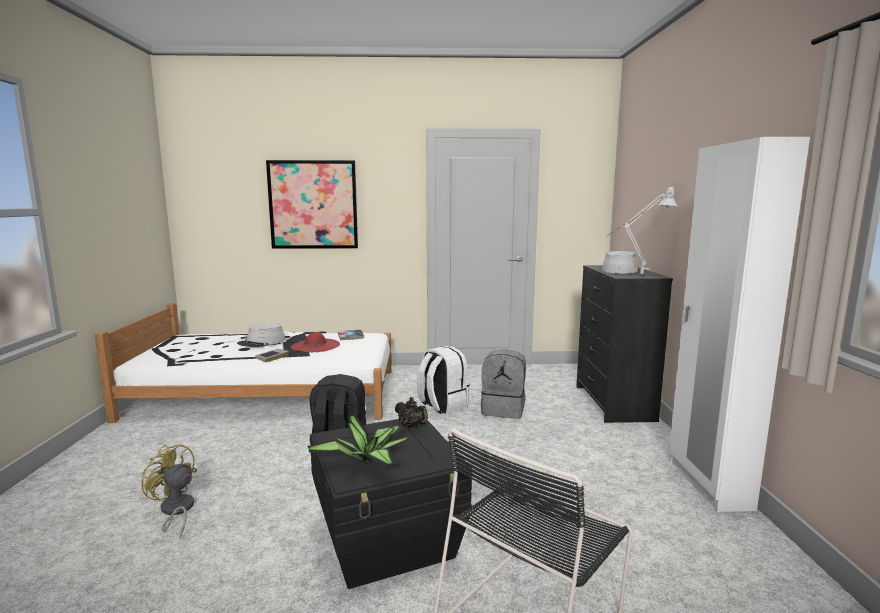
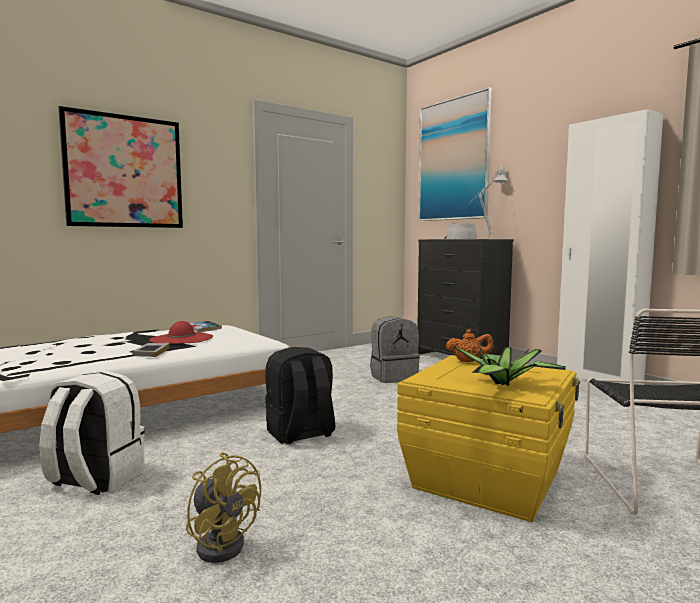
camera: 35 degrees left, 5 degrees down
yellow fan [141,444,197,538] -> yellow fan turned 135 degrees counterclockwise [186,453,261,563]
grey hat [237,323,286,347] -> none
black storage box [310,419,472,589] -> yellow storage box [397,355,580,522]
black teapot [395,397,428,428] -> orange teapot [446,329,494,362]
white backpack [417,346,470,414] -> white backpack moved to [39,371,145,495]
none -> picture [418,87,492,221]

